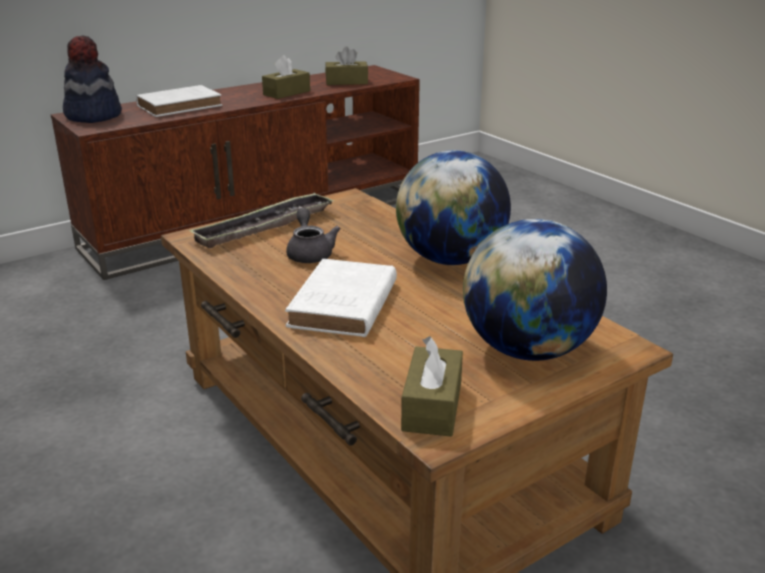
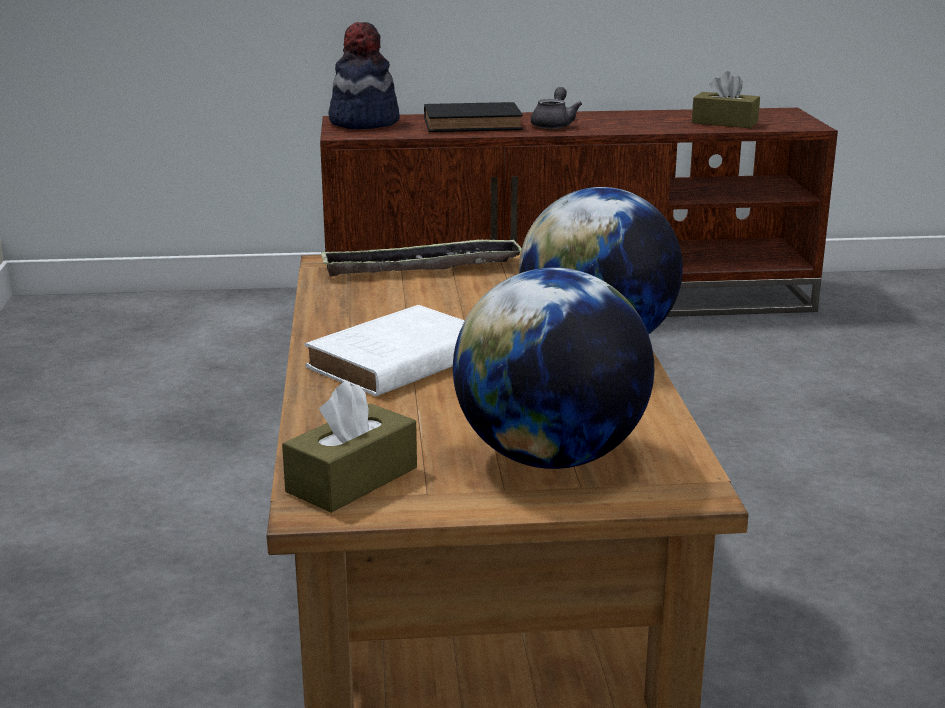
camera: 30 degrees right, 5 degrees down
white book [136,85,222,117] -> black book [424,102,523,132]
brown tissue box [262,55,310,99] -> none
grey teapot [286,208,341,263] -> grey teapot moved to [531,87,582,129]

